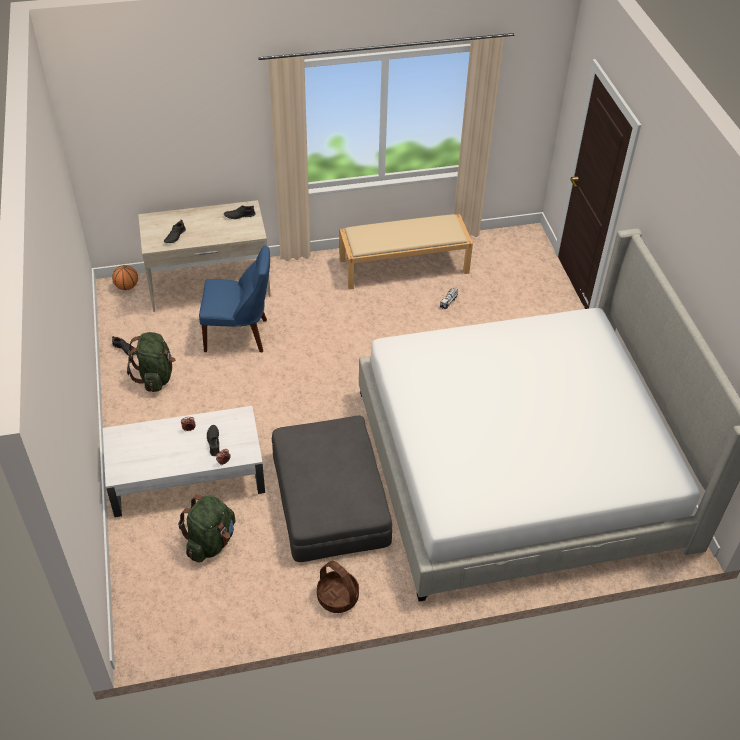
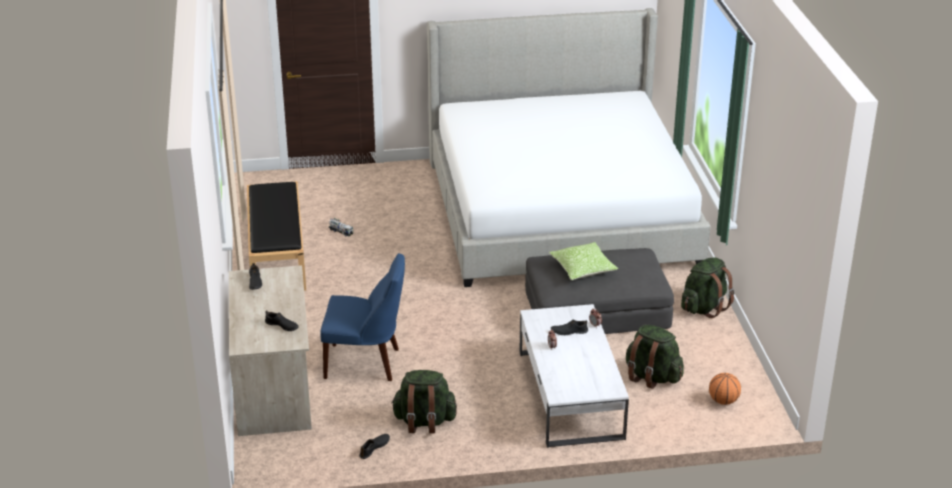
camera: 85 degrees left, 15 degrees down
basketball [112,265,138,290] -> basketball moved to [709,373,741,405]
blue chair [199,245,270,352] -> blue chair turned 90 degrees clockwise [320,253,405,381]
basket [317,561,359,613] -> green backpack [681,258,734,318]
beige bench [340,214,473,289] -> black bench [247,181,306,291]
none -> pillow [549,242,618,280]

